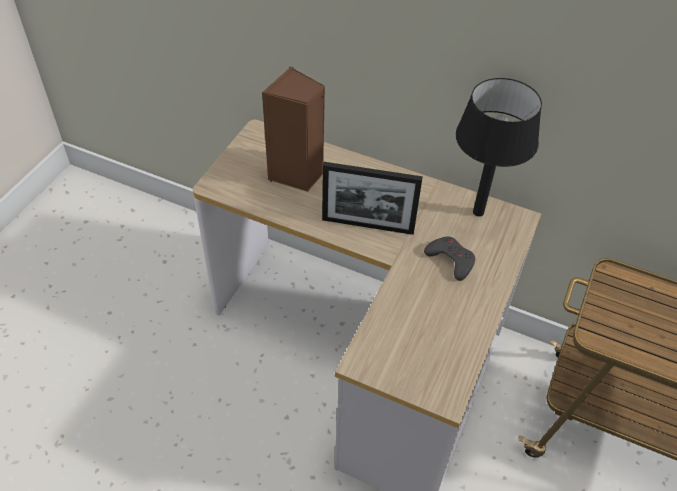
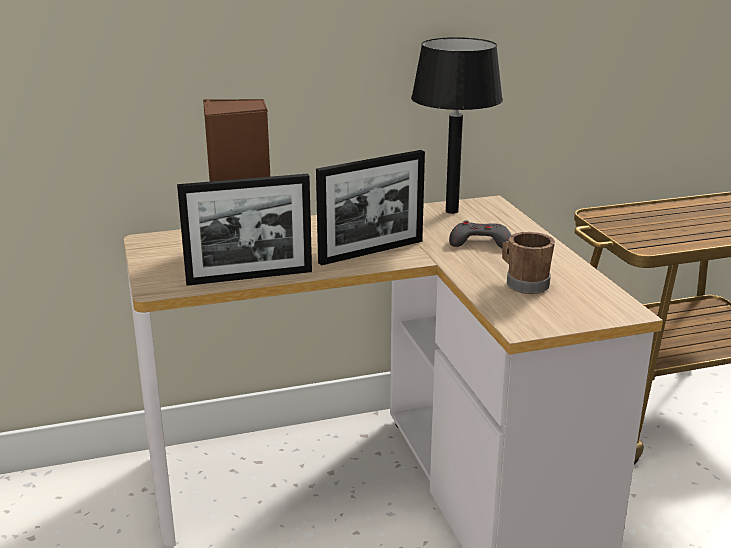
camera: 40 degrees left, 25 degrees down
none -> picture frame [177,174,312,286]
none -> brown mug [502,232,555,294]

